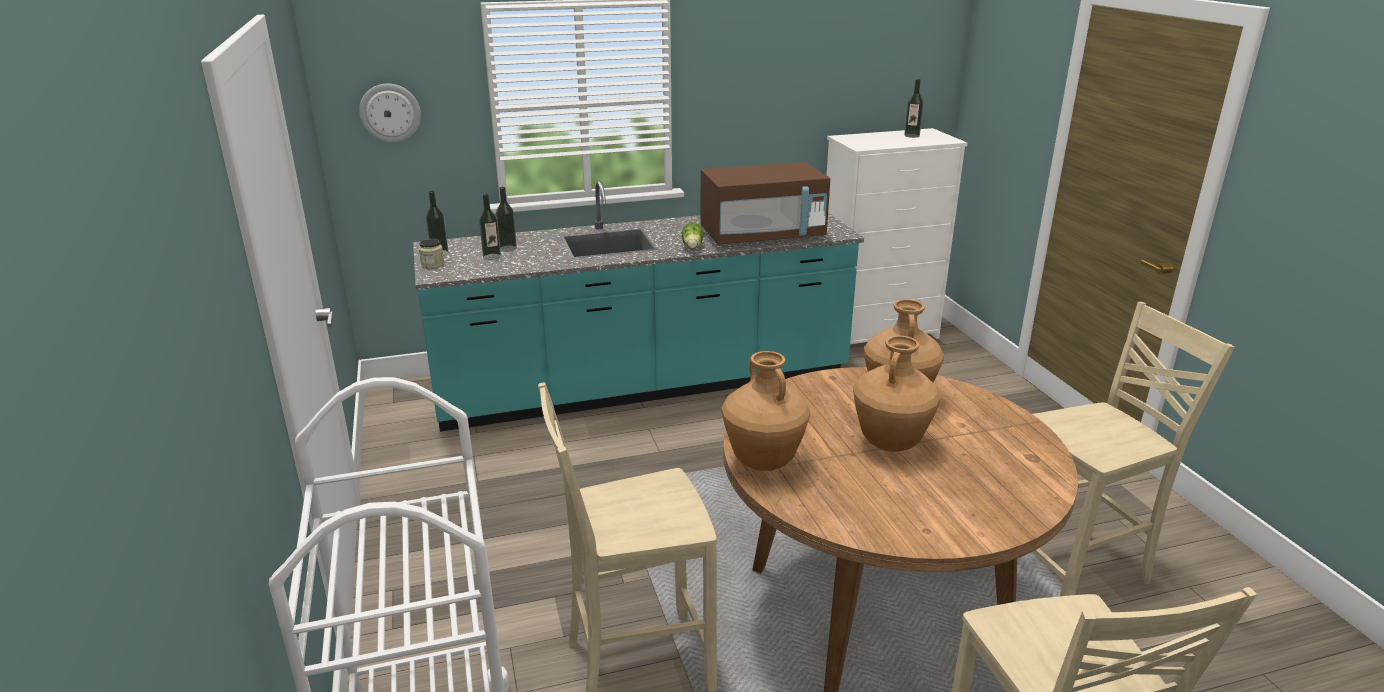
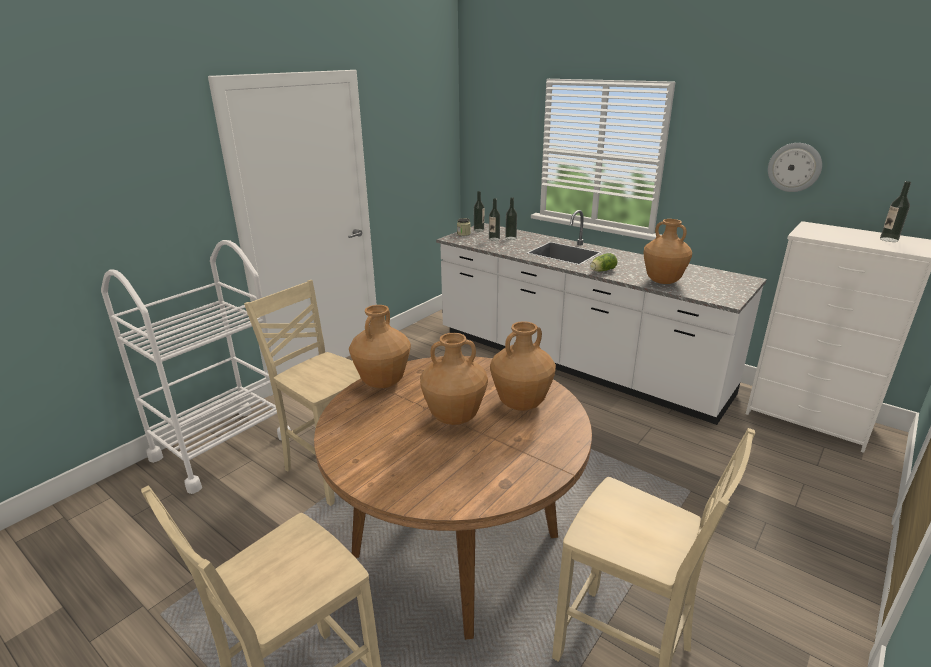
camera: 55 degrees right, 0 degrees up
wall clock [359,84,421,143] -> wall clock moved to [768,143,822,192]
turquoise counter [413,181,864,432] -> white counter [436,210,767,425]
brown microwave [700,162,831,245] -> brown vase [644,219,692,284]

